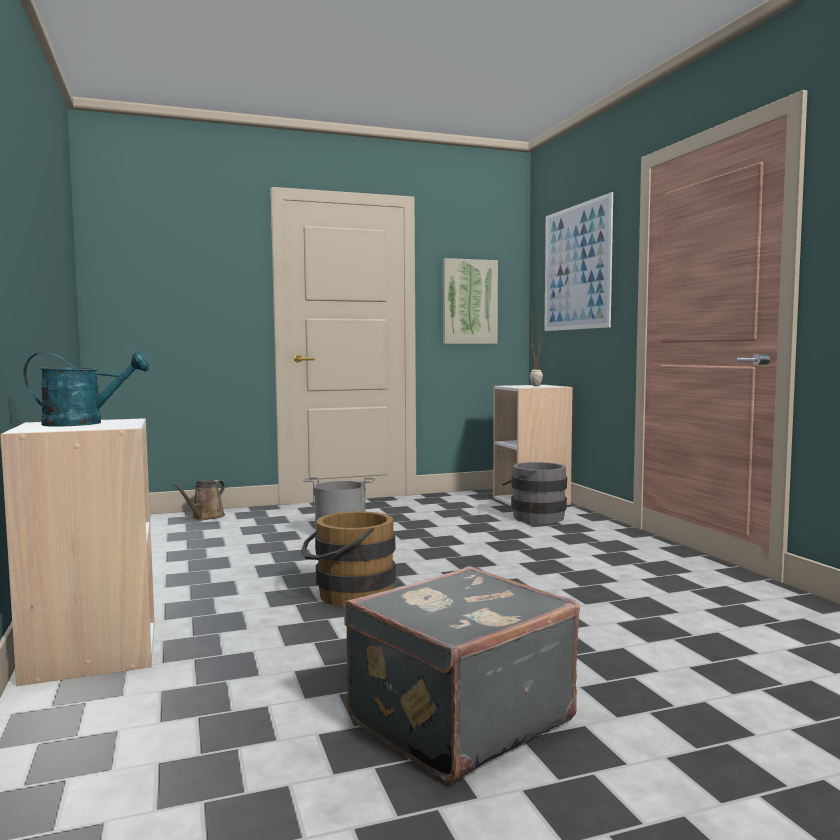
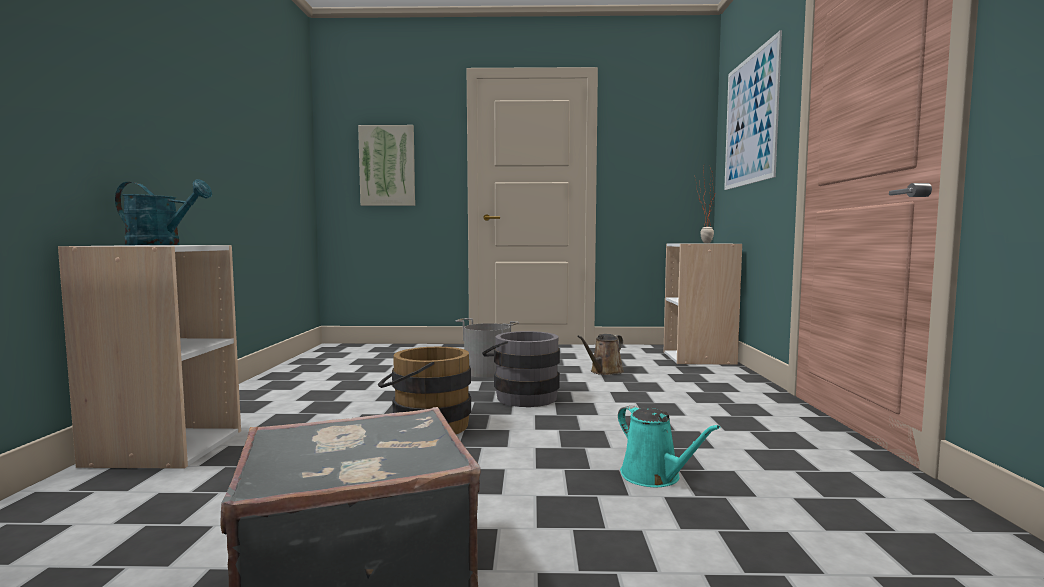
camera: 20 degrees right, 0 degrees up
brown watering can [173,480,225,520] -> brown watering can moved to [577,334,624,375]
picture [443,258,498,344] -> picture moved to [358,125,415,206]
grey bucket [502,462,567,524] -> grey bucket moved to [482,331,560,407]
none -> turquoise watering can [618,405,720,487]

